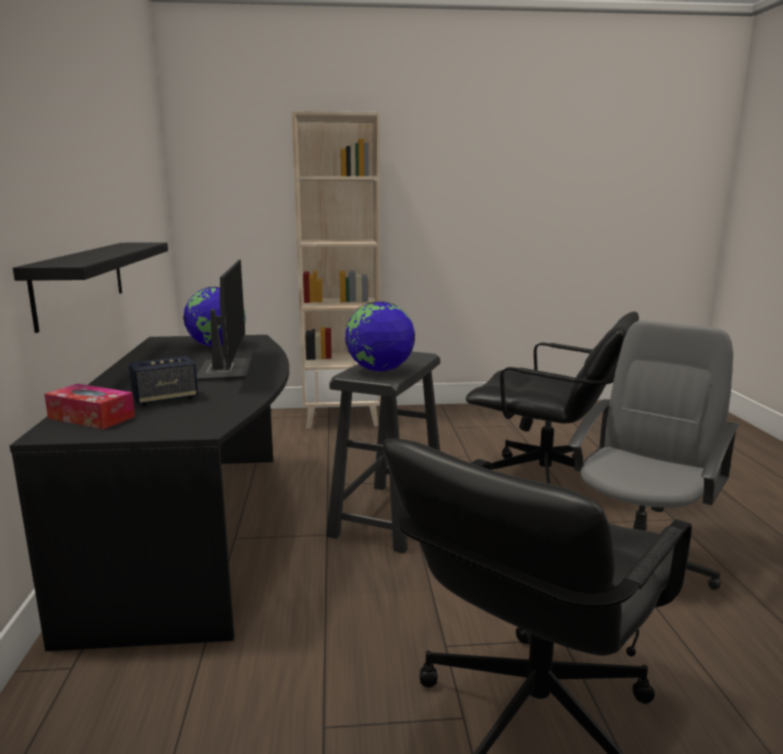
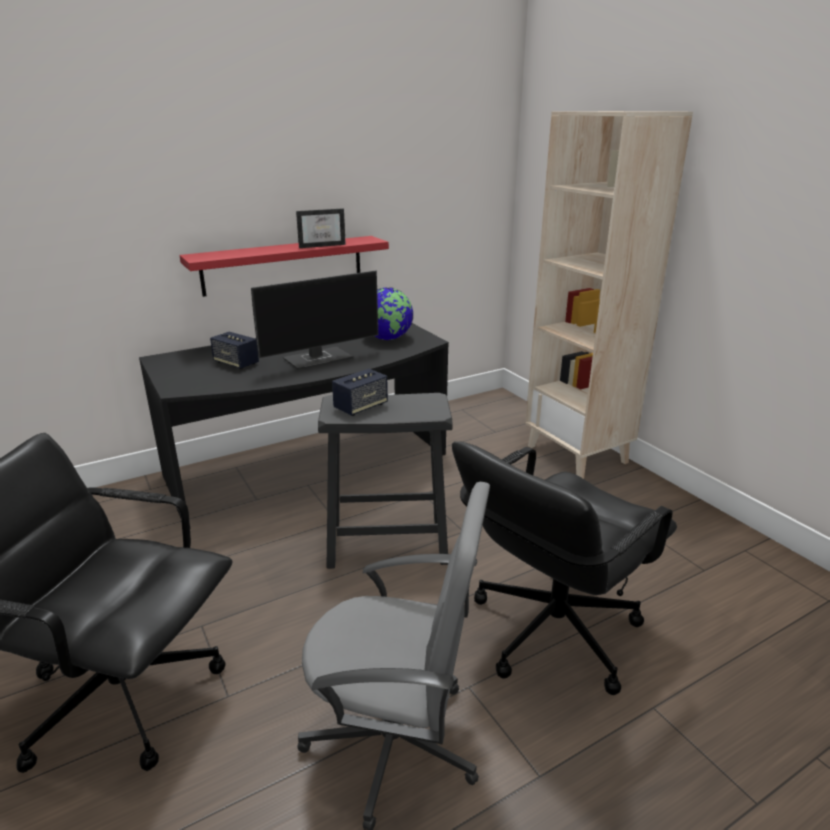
camera: 65 degrees right, 10 degrees up
black shelf [13,242,168,333] -> red shelf [179,236,389,297]
tissue box [44,384,135,429] -> none
globe [345,301,415,372] -> speaker [332,369,388,416]
black office chair [466,311,639,484] -> black office chair turned 45 degrees clockwise [452,441,677,695]
none -> picture frame [296,208,346,248]

